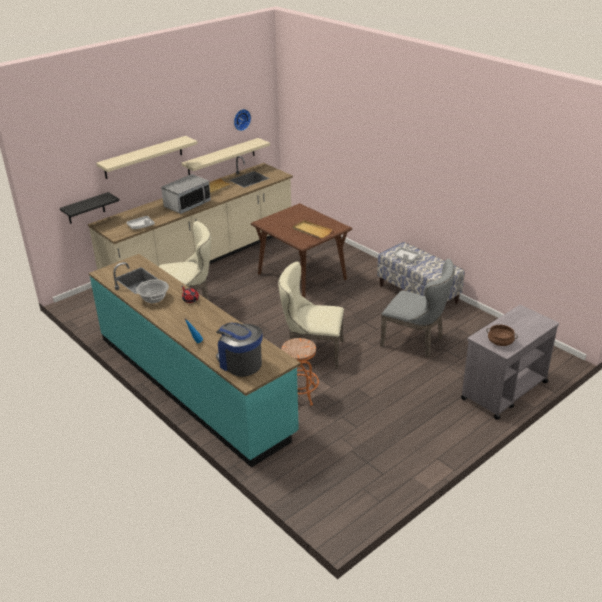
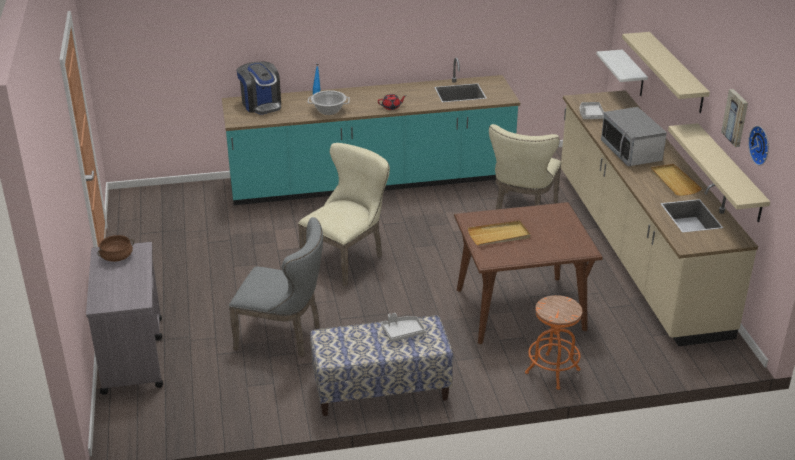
camera: 120 degrees right, 0 degrees up
black shelf [60,192,120,224] -> white shelf [596,49,648,96]
cooking pot [136,280,169,303] -> cooking pot moved to [308,90,350,115]
coffee machine [216,323,263,377] -> coffee machine turned 75 degrees clockwise [237,62,281,115]
orange stool [282,338,319,406] -> orange stool moved to [525,295,582,390]
grey chair [380,259,455,357] -> grey chair turned 135 degrees counterclockwise [229,217,323,357]
none -> picture [721,89,748,147]

